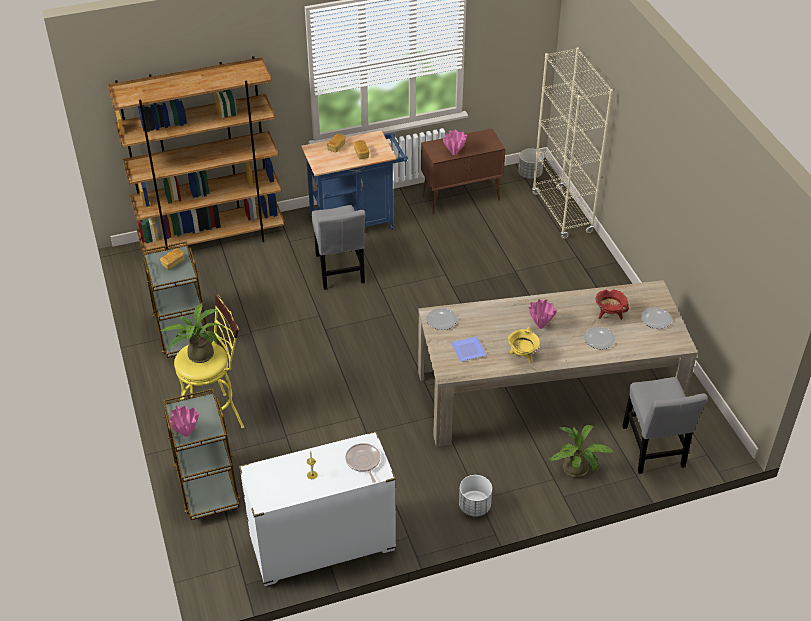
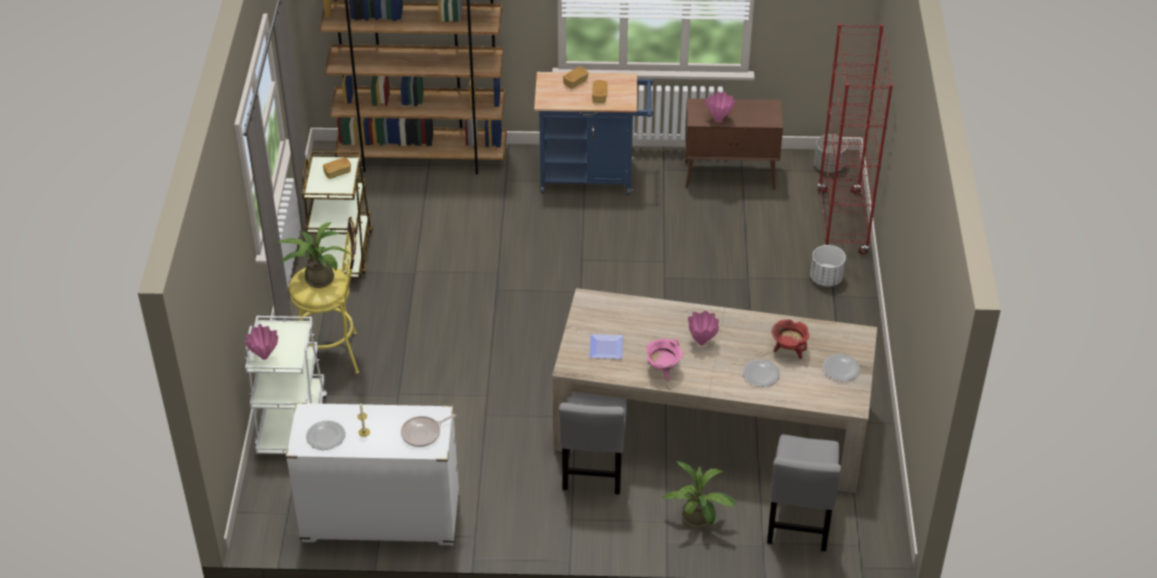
camera: 20 degrees right, 0 degrees up
brown cart [163,388,240,520] -> white cart [245,316,327,454]
grey chair [312,205,366,290] -> grey chair moved to [559,392,627,494]
frying pan [345,443,380,483] -> frying pan turned 120 degrees counterclockwise [401,414,456,447]
plate [426,308,457,330] -> plate moved to [306,420,345,450]
white planter [459,475,492,517] -> white planter moved to [810,245,846,287]
yellow cooking pot [508,327,540,364] -> pink cooking pot [646,339,683,381]
beige bookcase [532,48,613,239] -> red bookcase [818,23,893,255]

